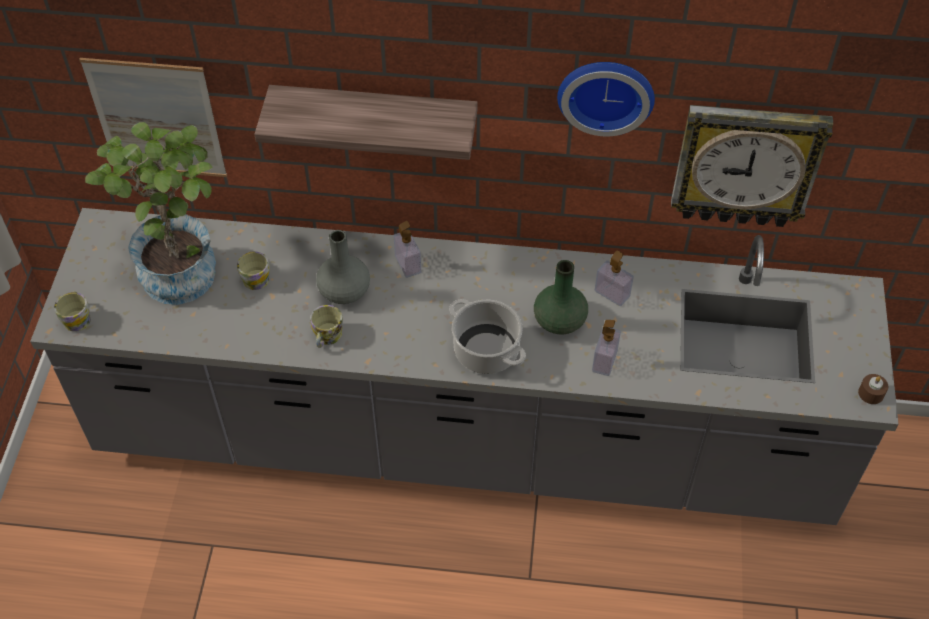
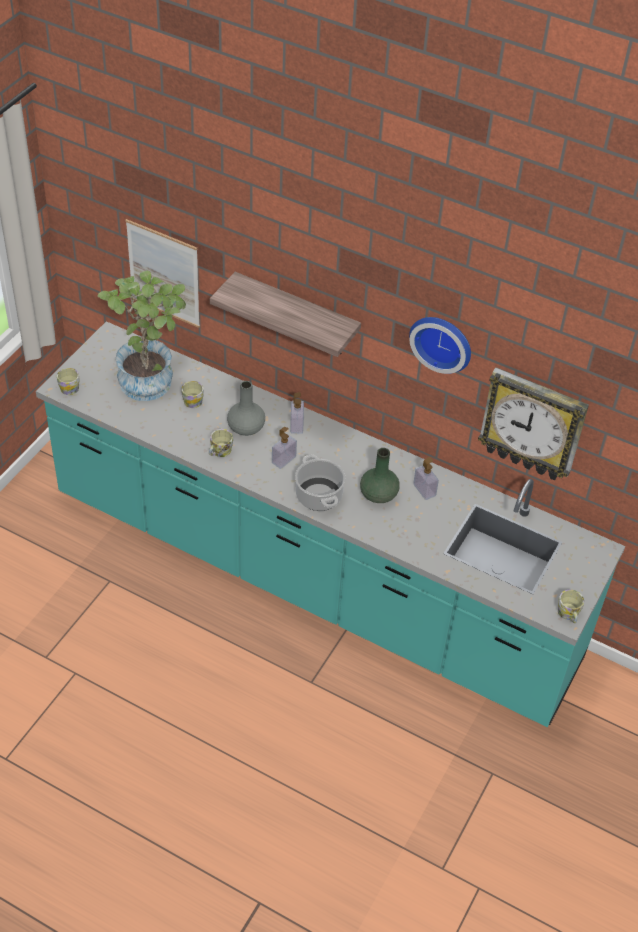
camera: 20 degrees right, 5 degrees down
grey counter [30,208,899,525] -> turquoise counter [36,321,625,727]
soap dispenser [592,320,621,376] -> soap dispenser moved to [272,427,297,469]
brown candle [858,374,889,404] -> mug [558,590,584,623]

